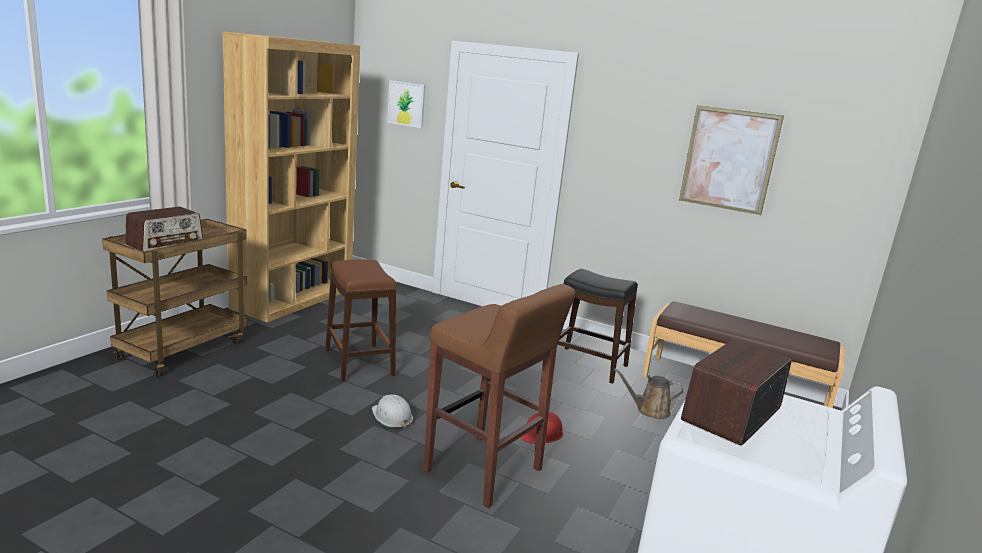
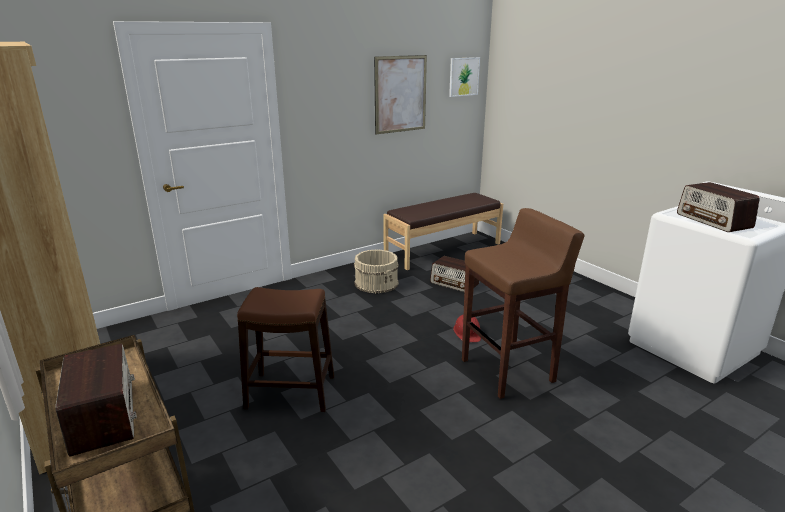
camera: 60 degrees left, 5 degrees up
white hard hat [372,394,413,428] -> none
picture [387,80,425,128] -> picture moved to [449,57,480,97]
black stool [558,269,638,384] -> beige bucket [354,249,399,293]
brown watering can [614,368,683,419] -> radio [430,256,479,292]

